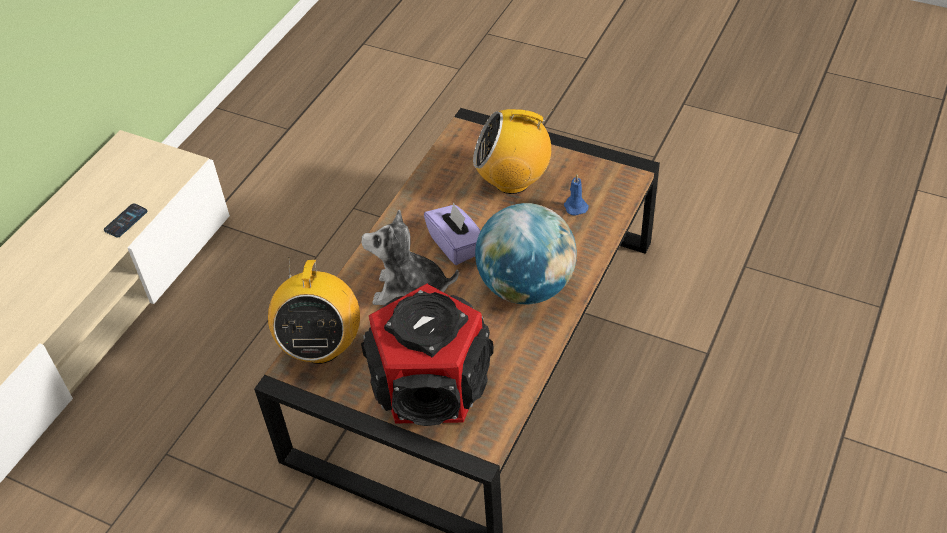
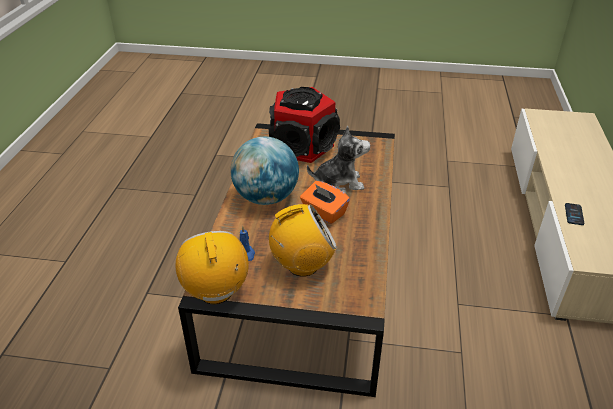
camera: 160 degrees right, 10 degrees down
radio [268,257,360,364] -> radio moved to [176,231,249,304]
purple tissue box [424,202,481,265] -> orange tissue box [300,181,350,224]

